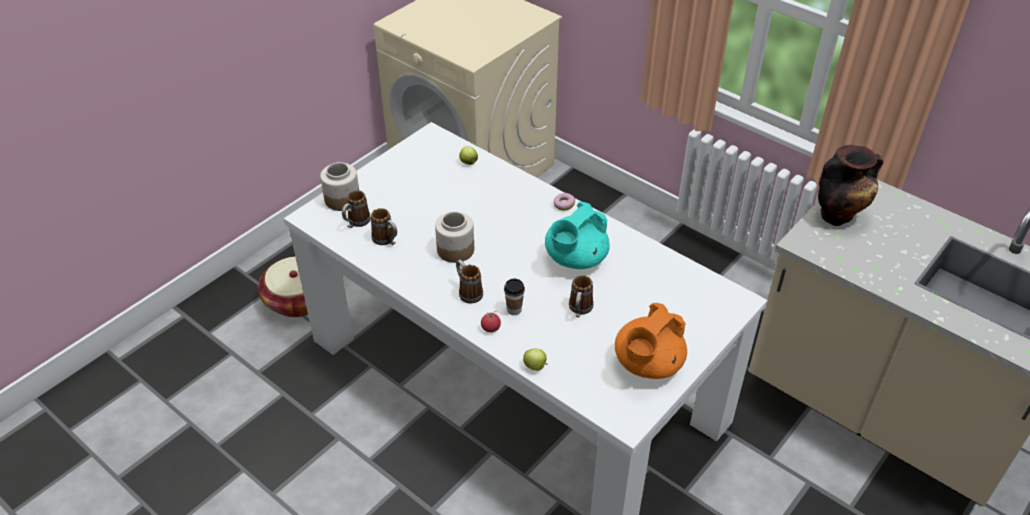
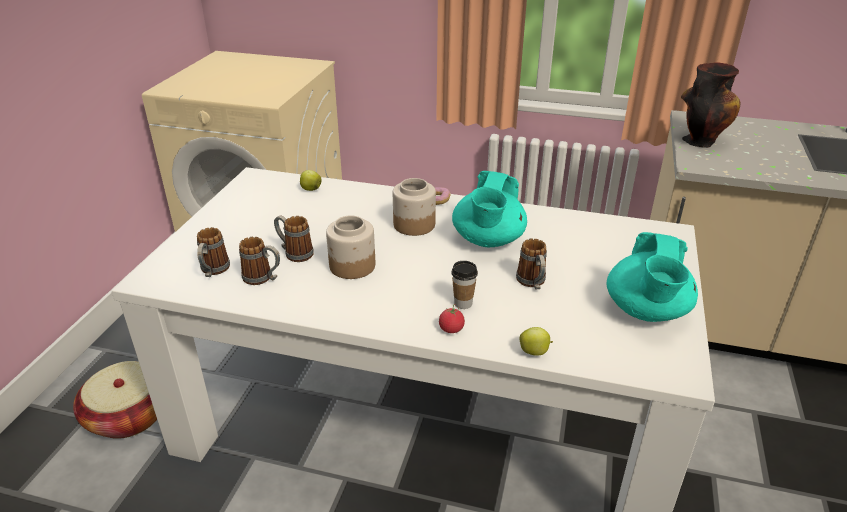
camera: 25 degrees left, 10 degrees down
jar [320,162,359,211] -> jar moved to [393,178,436,236]
mug [456,260,483,304] -> mug moved to [274,216,314,262]
orange teapot [615,303,687,379] -> turquoise teapot [607,232,698,322]

